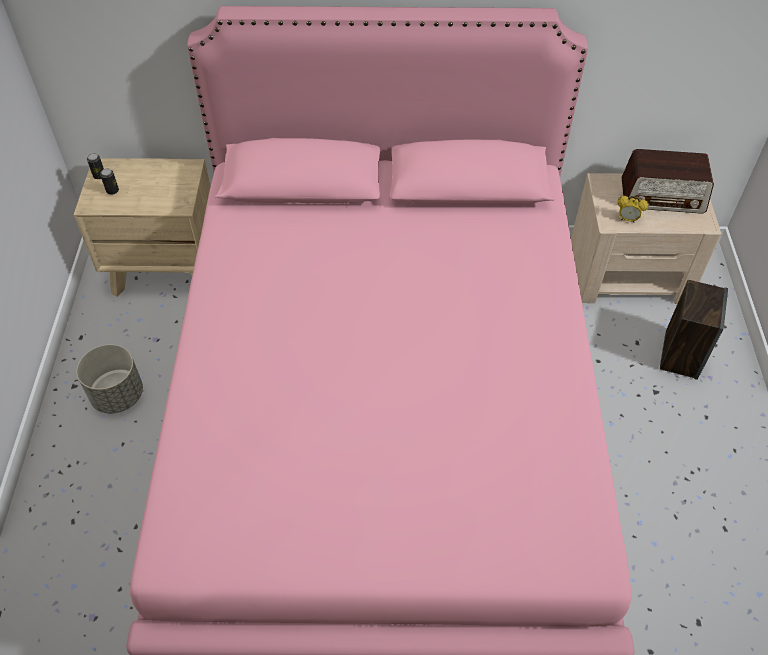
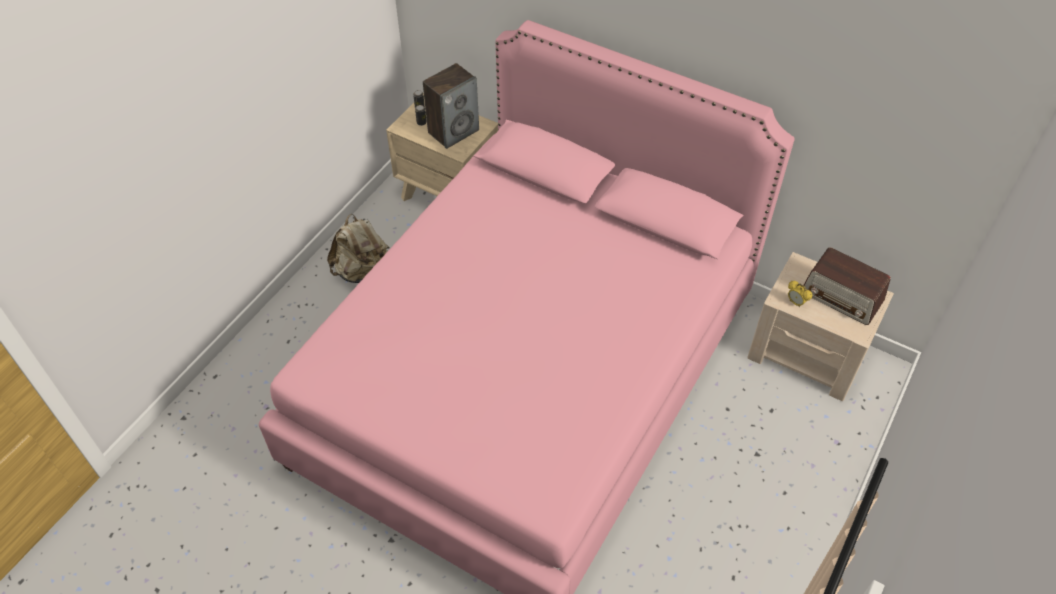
camera: 30 degrees right, 0 degrees up
grey planter [77,344,143,414] -> beige backpack [327,213,390,283]
speaker [660,280,728,380] -> speaker moved to [423,63,479,149]

